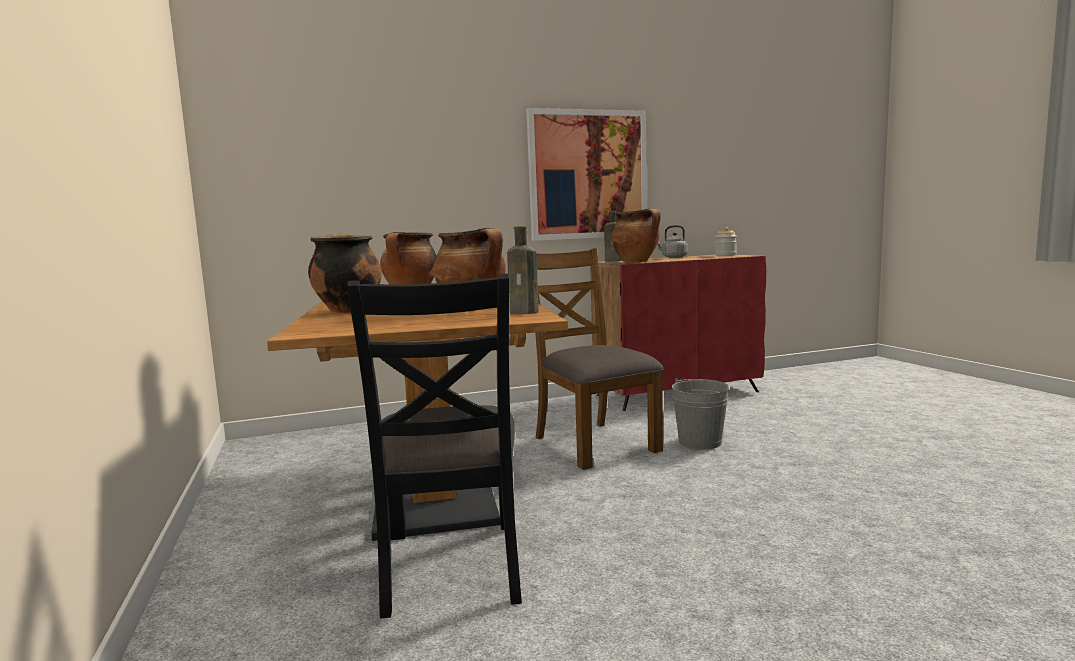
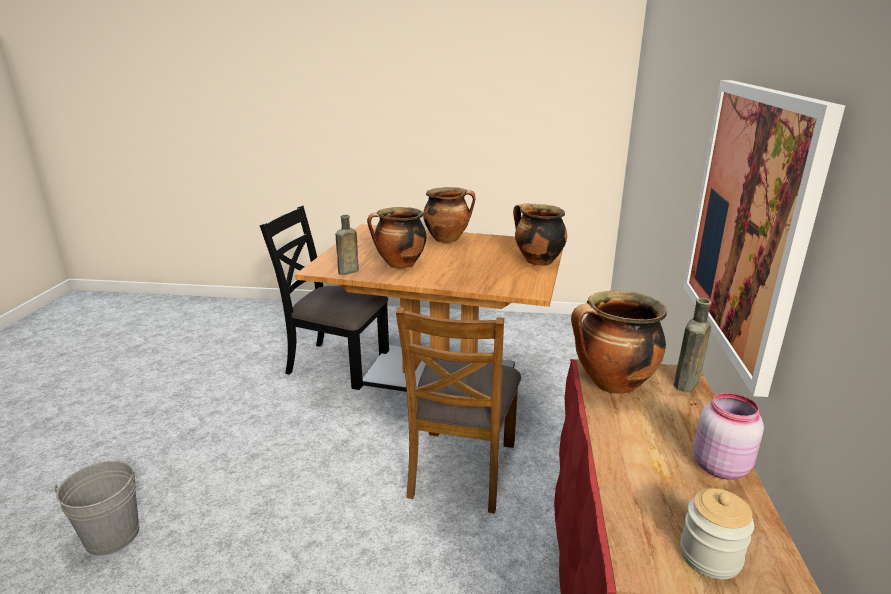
camera: 115 degrees right, 15 degrees up
brown chair [535,248,664,470] -> brown chair turned 105 degrees clockwise [396,307,521,514]
grey kettle [657,225,688,258] -> pink jar [693,393,764,480]
grey bucket [672,378,730,449] -> grey bucket moved to [51,461,139,555]

